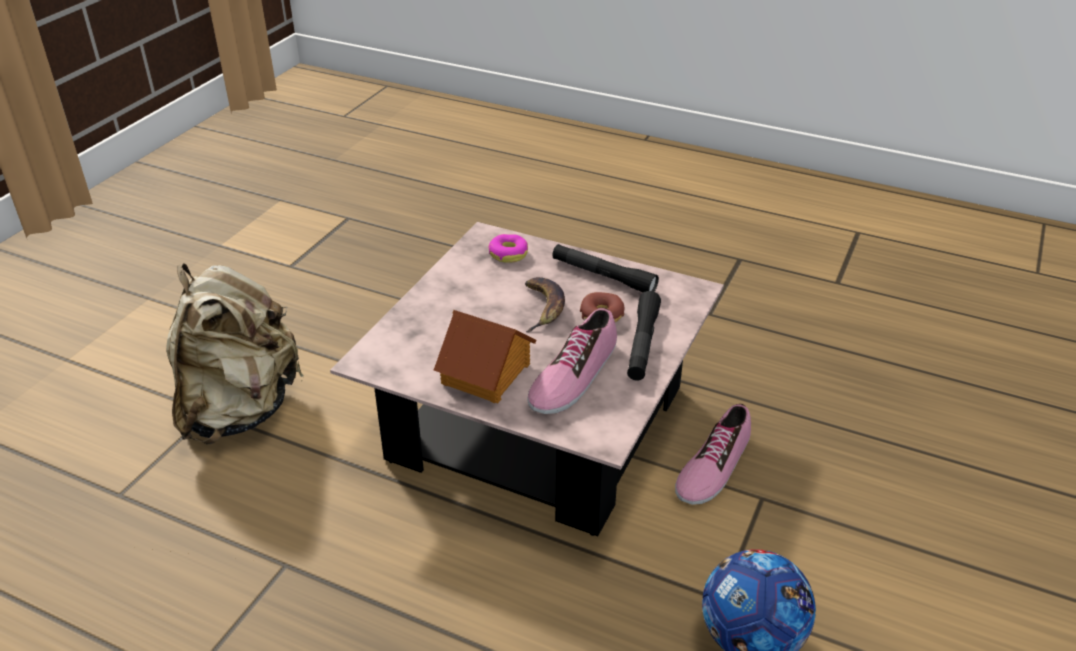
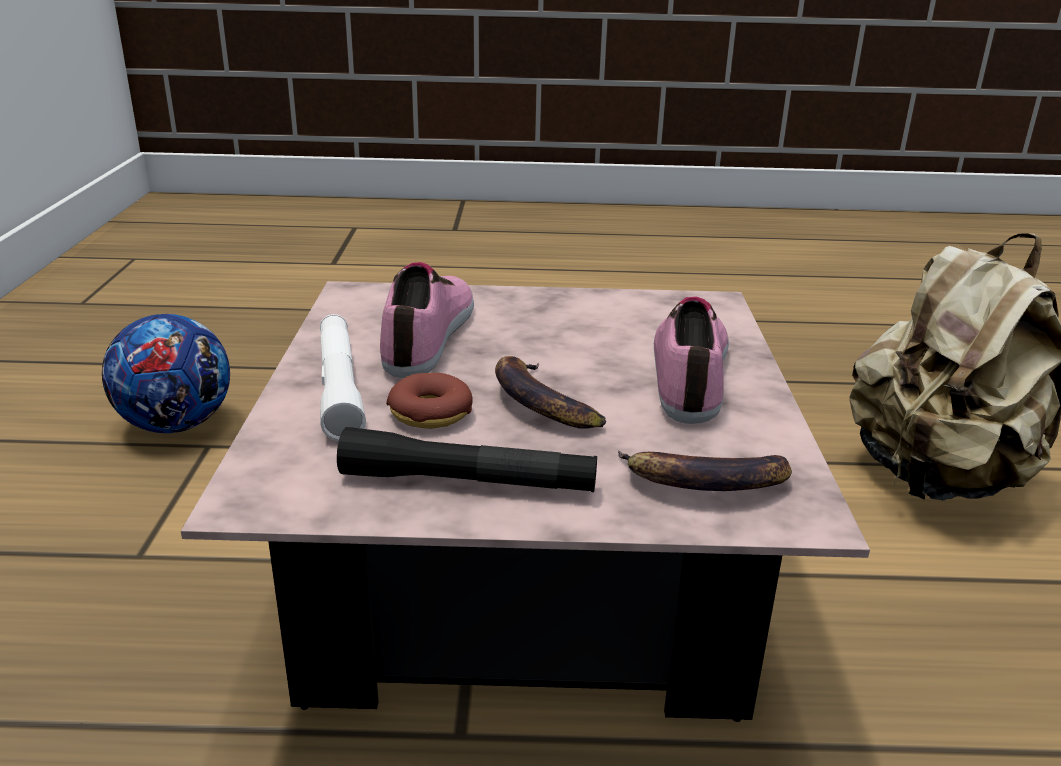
camera: 155 degrees right, 10 degrees down
toy house [434,310,536,404] -> none
donut [488,234,528,263] -> banana [618,451,792,491]
black flashlight [627,291,661,381] -> white flashlight [320,314,366,441]
shoe [675,404,751,505] -> shoe moved to [654,296,729,424]

